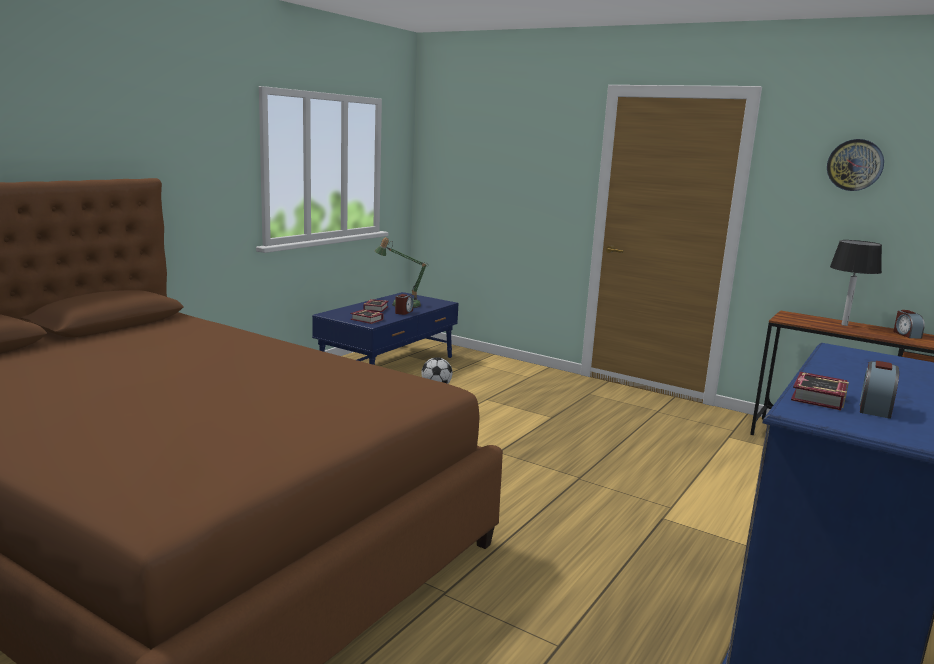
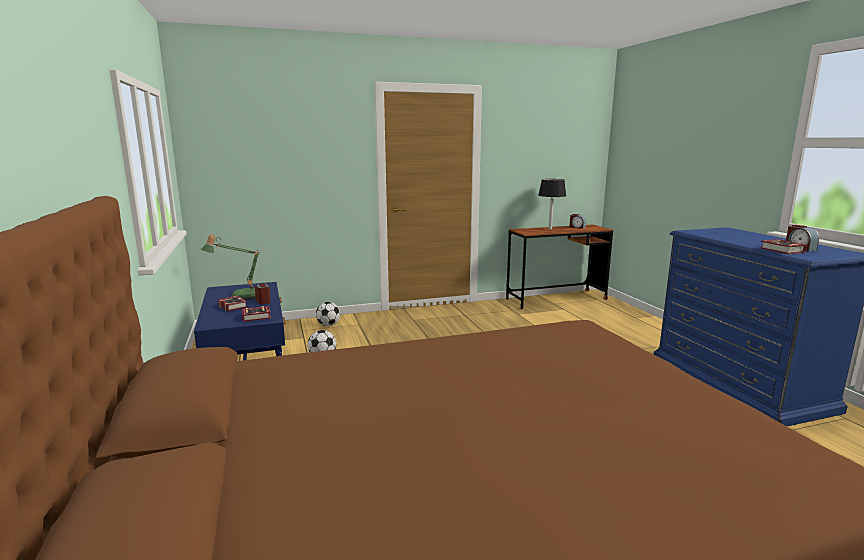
camera: 50 degrees left, 0 degrees up
wall clock [827,139,884,191] -> none
none -> football [316,302,340,326]

